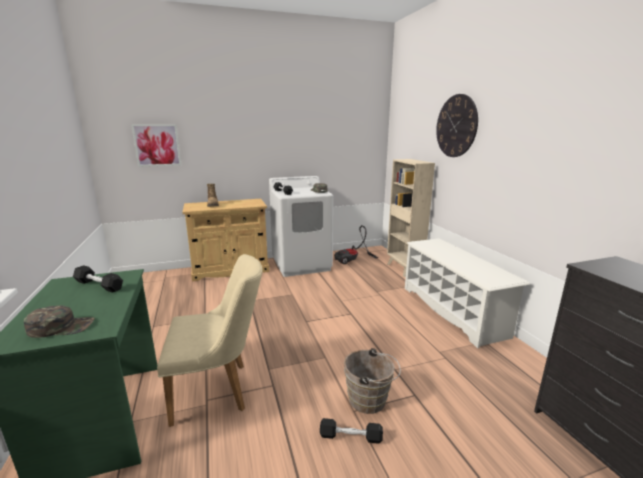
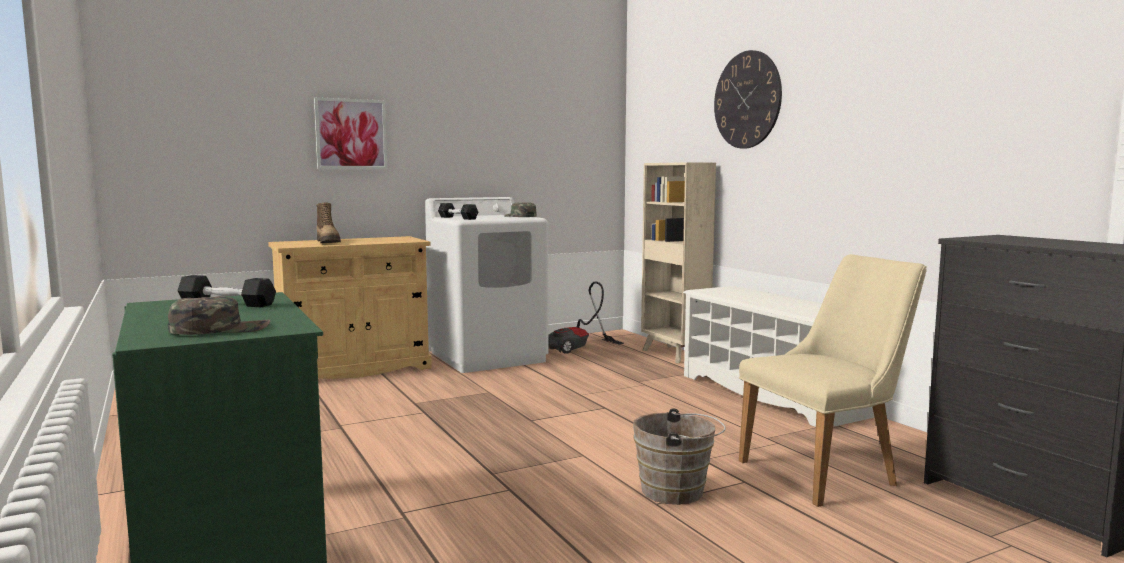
camera: 10 degrees left, 10 degrees down
picture [131,124,181,167] -> picture moved to [314,97,387,169]
beige chair [157,254,263,427] -> beige chair moved to [739,254,927,507]
black dumbbell [320,418,383,444] -> none

